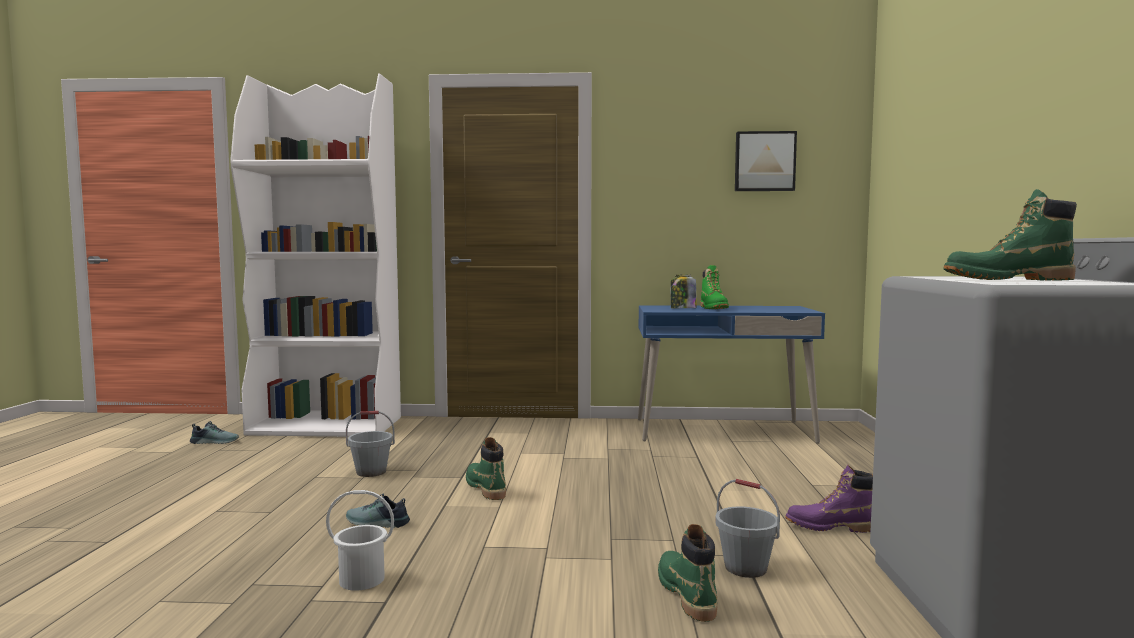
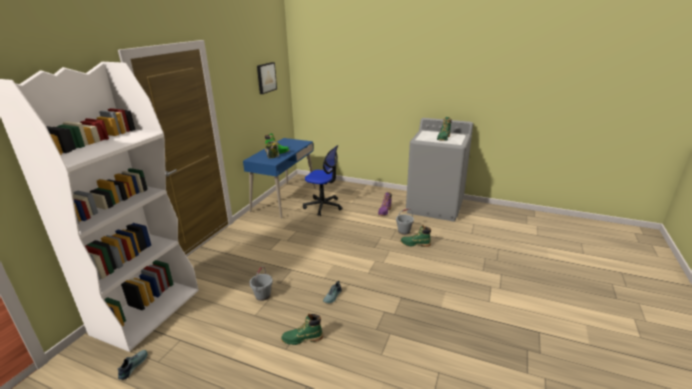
camera: 70 degrees left, 20 degrees up
white bucket [326,490,394,591] -> none
green boot [466,437,506,500] -> green boot moved to [281,314,323,345]
none -> office chair [303,145,343,216]

